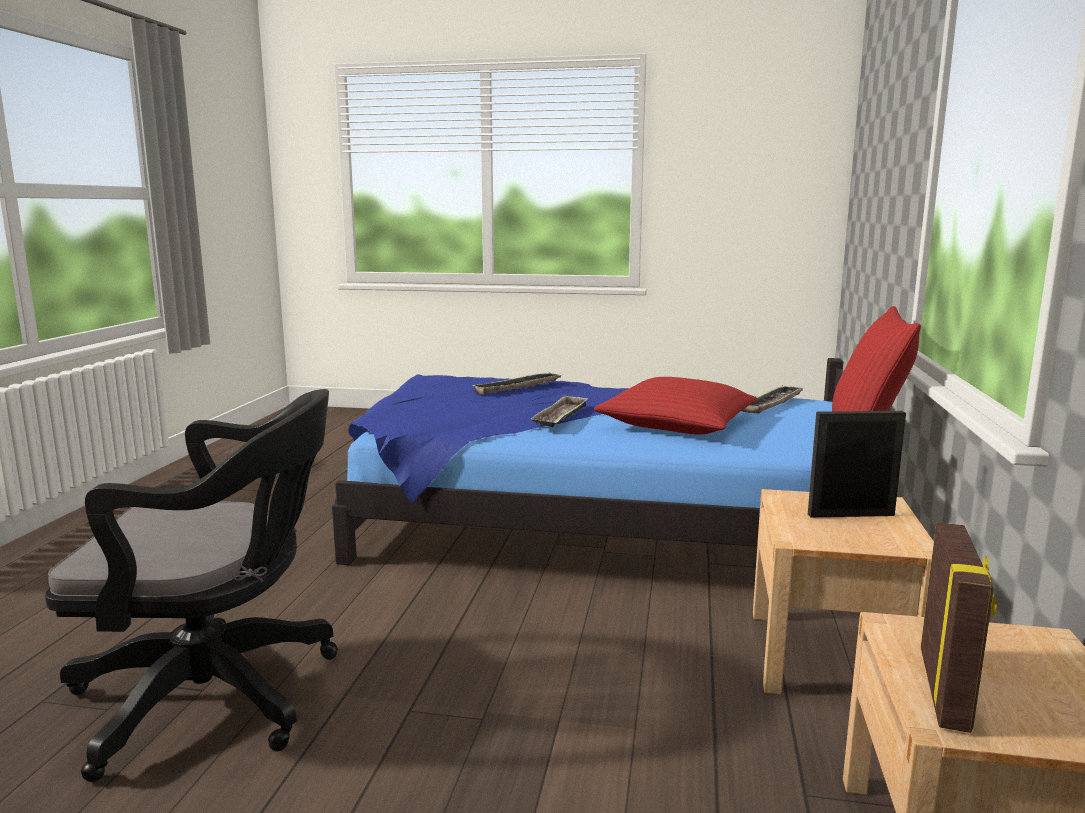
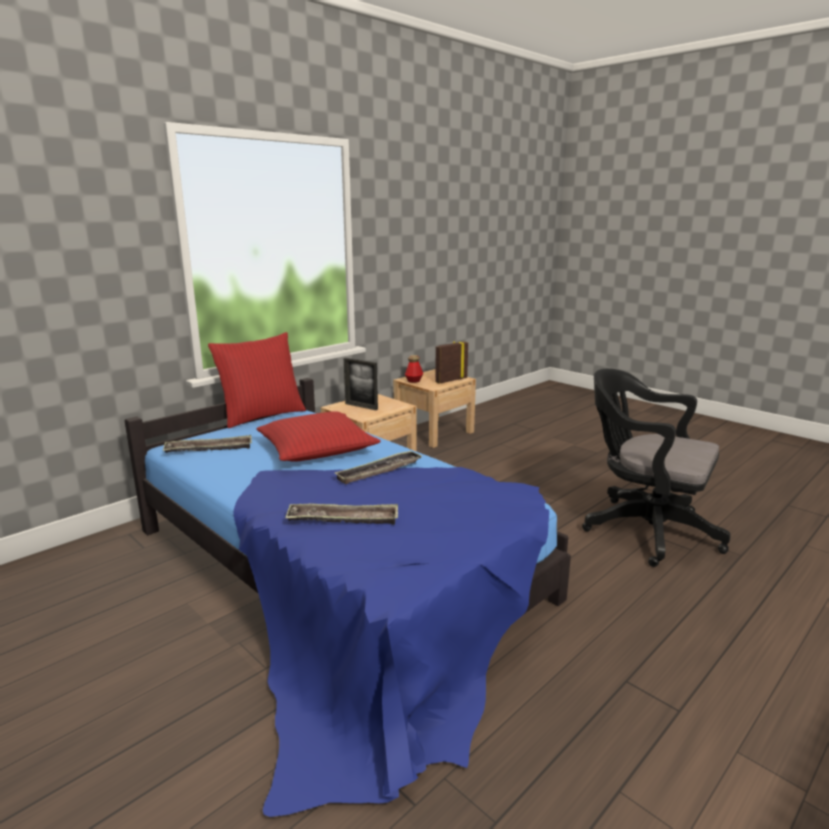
camera: 145 degrees left, 5 degrees up
none -> bottle [405,355,423,383]

